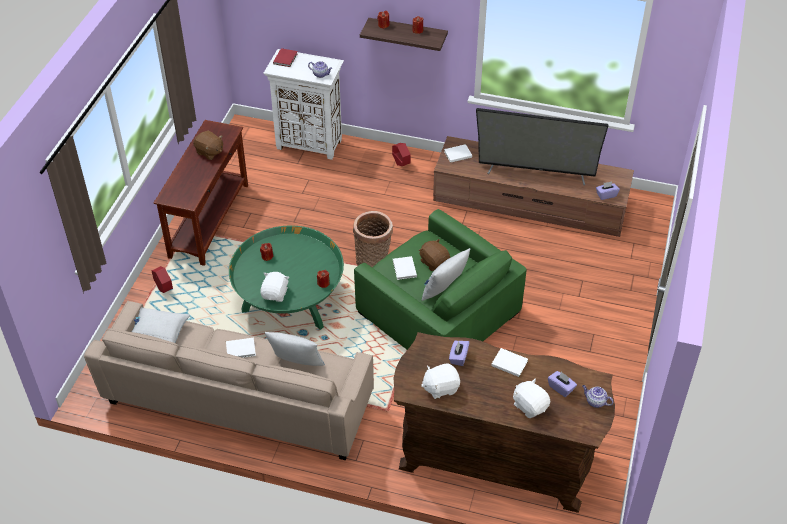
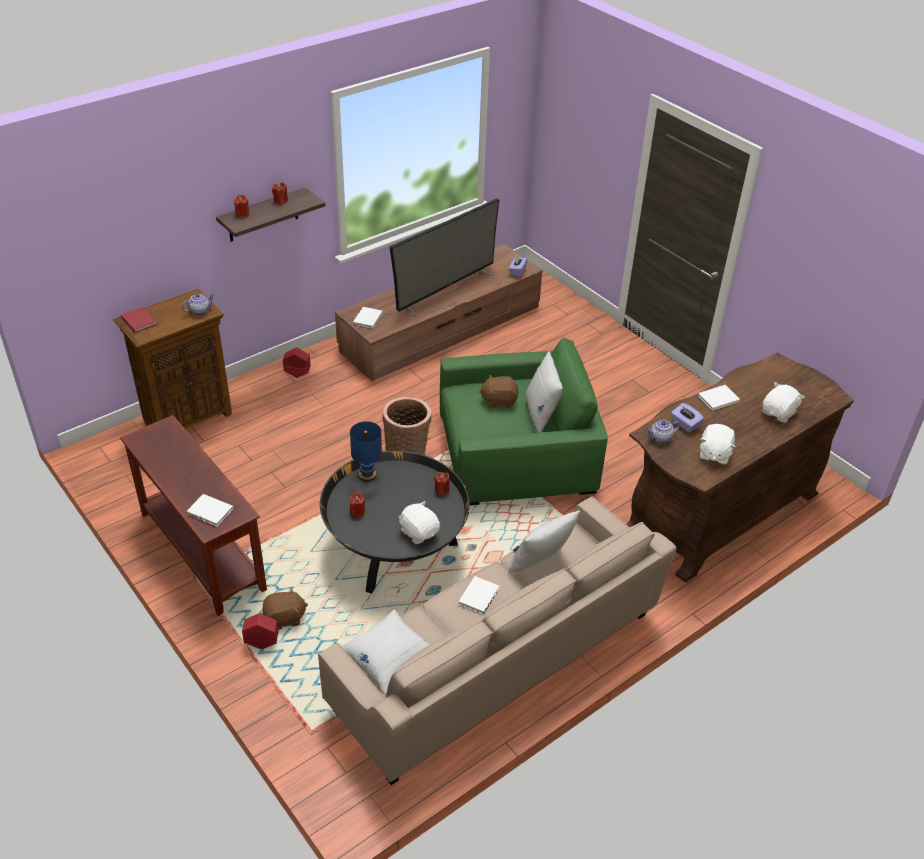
camera: 55 degrees left, 5 degrees down
brown plush toy [193,131,223,160] -> brown plush toy moved to [262,587,308,630]
green coffee table [229,226,344,330] -> black coffee table [320,451,470,594]
white cabinet [263,49,344,160] -> brown cabinet [113,289,232,429]
white book [393,256,417,280] -> white book moved to [187,494,233,527]
white plush toy [513,379,550,418] -> white plush toy turned 135 degrees clockwise [762,382,805,423]
purple tissue box [548,371,577,397] -> none
teapot [582,385,613,408] -> teapot moved to [646,420,680,444]
none -> blue table lamp [350,421,382,481]

